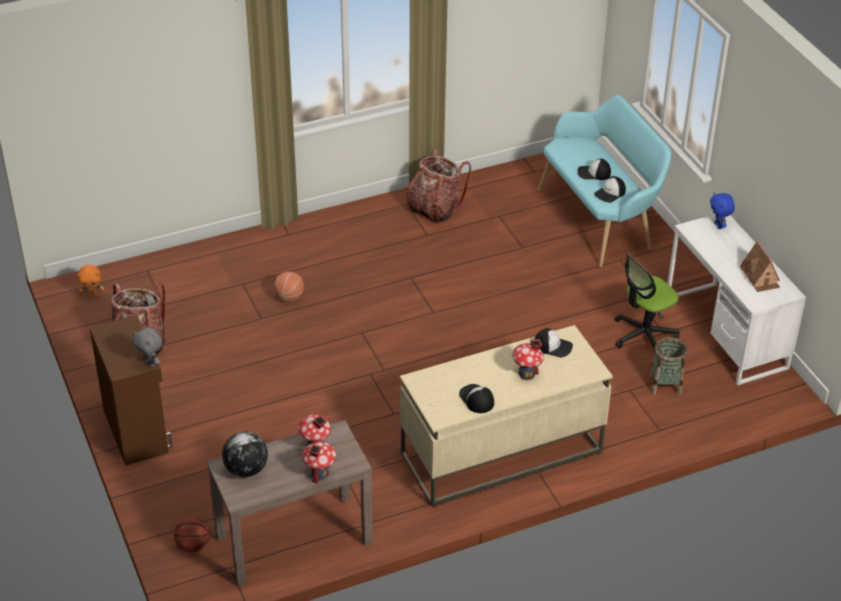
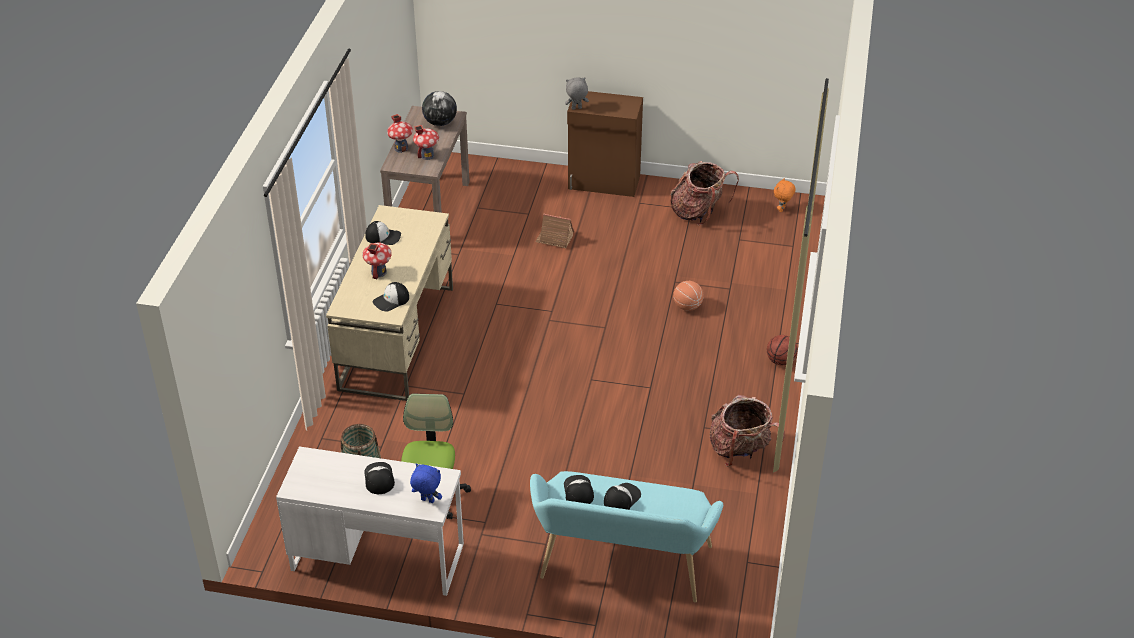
camera: 125 degrees right, 0 degrees up
basketball [174,517,210,553] -> basketball moved to [767,335,798,365]
toy house [740,241,780,292] -> toy house moved to [535,214,574,248]
none -> cap [364,462,395,494]

